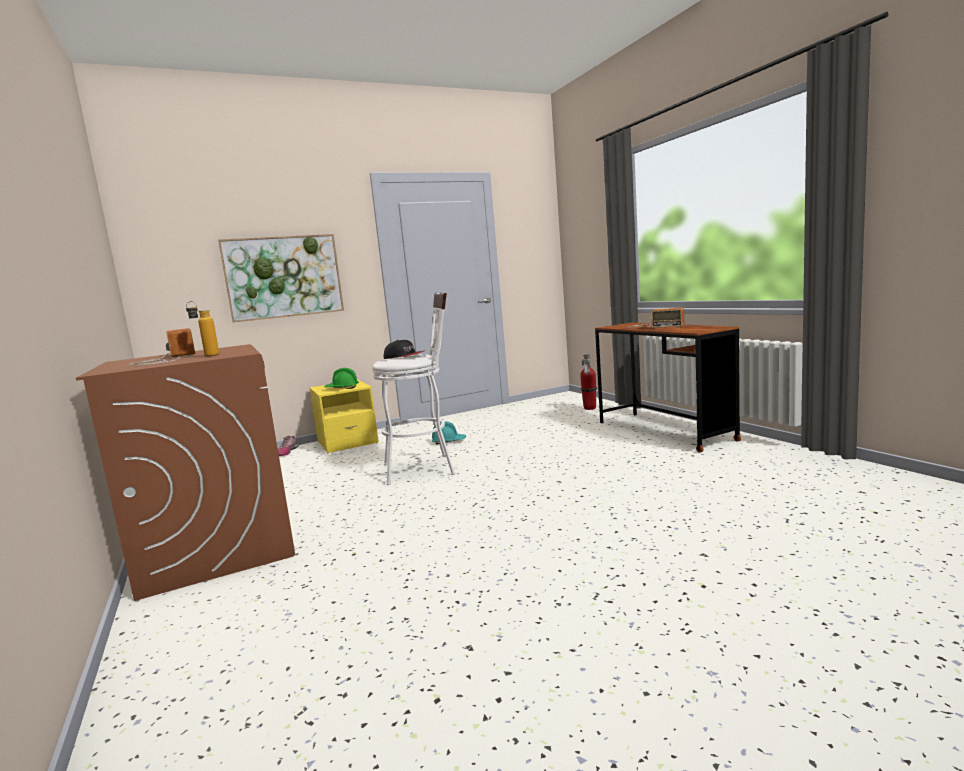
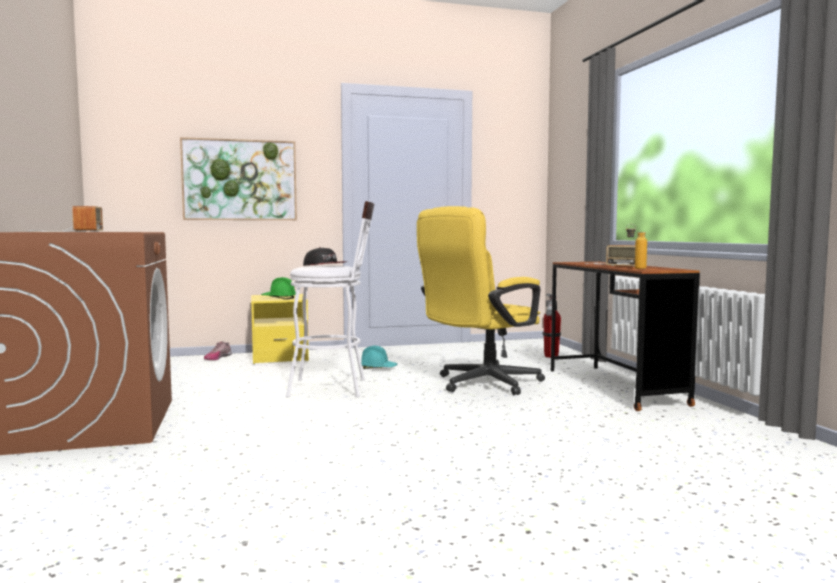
camera: 10 degrees right, 5 degrees down
bottle [186,301,219,356] -> bottle moved to [626,224,647,269]
none -> yellow office chair [417,206,545,395]

